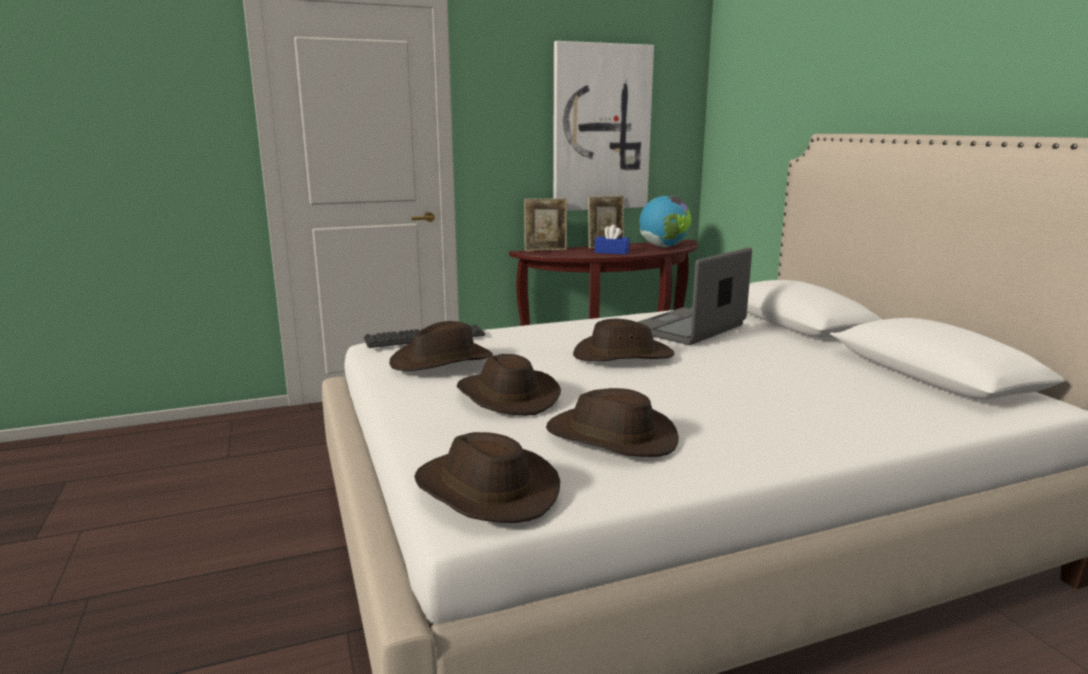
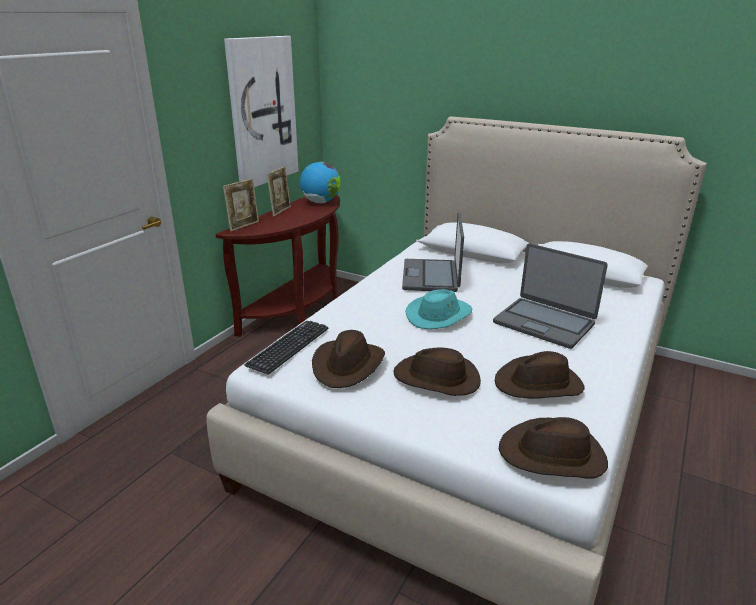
camera: 40 degrees left, 10 degrees up
brown hat [573,319,675,361] -> turquoise hat [406,289,472,329]
blue tissue box [595,225,630,255] -> none
none -> laptop [493,243,608,349]

